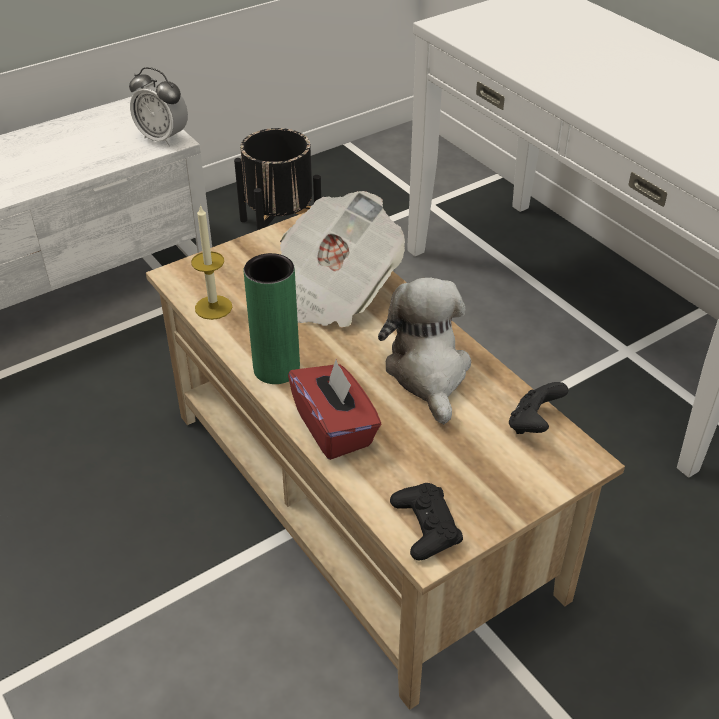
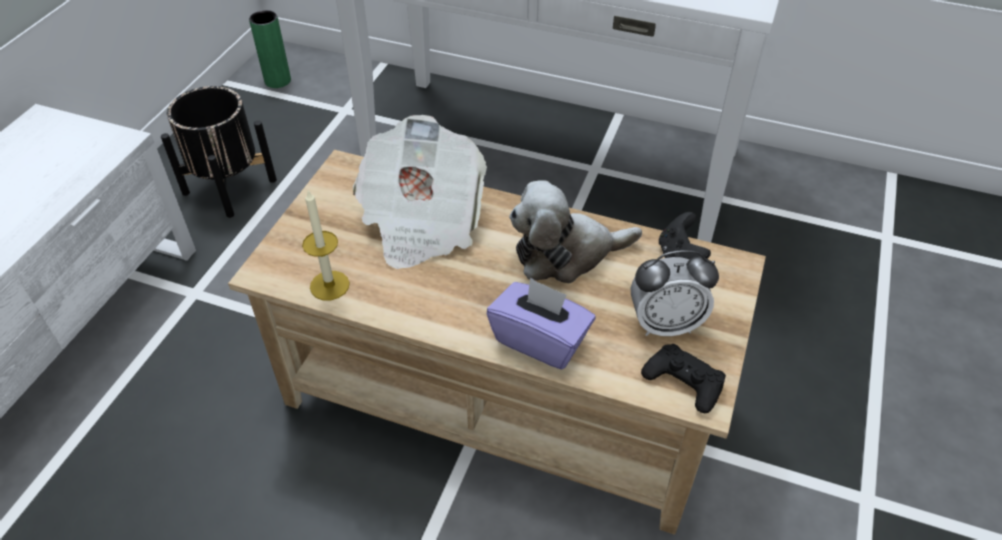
camera: 35 degrees left, 5 degrees up
alarm clock [129,67,188,146] -> alarm clock moved to [631,250,719,336]
green vase [244,253,300,384] -> green vase moved to [249,10,291,88]
red tissue box [288,359,381,460] -> purple tissue box [487,277,595,370]
plush toy [378,277,471,425] -> plush toy turned 60 degrees counterclockwise [509,180,642,283]

